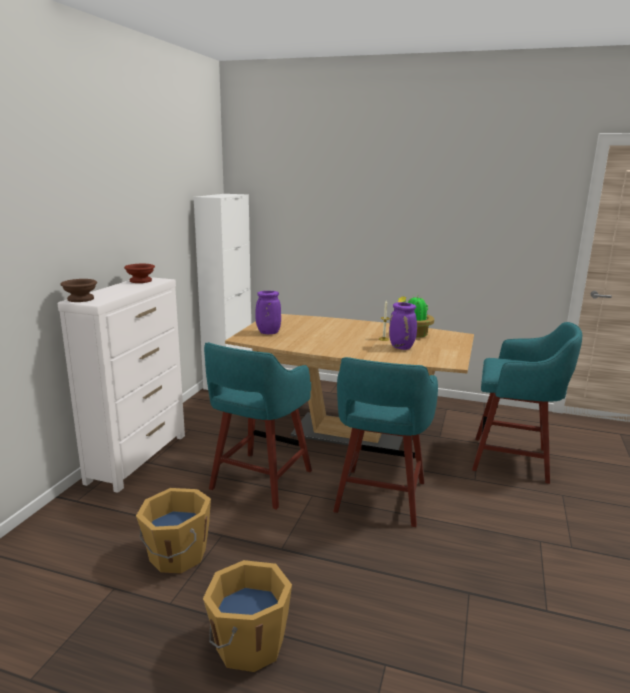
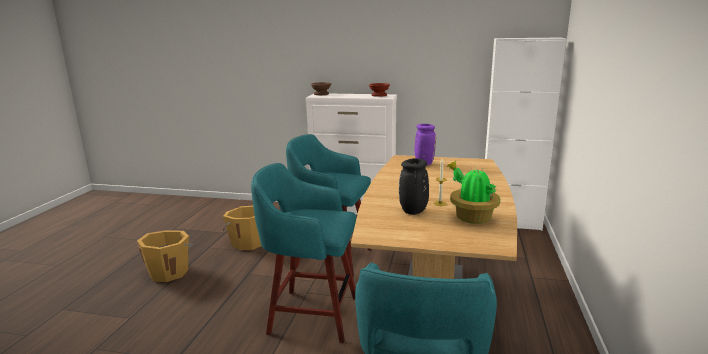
camera: 85 degrees right, 0 degrees up
purple vase [389,302,417,350] -> black vase [399,158,429,215]

